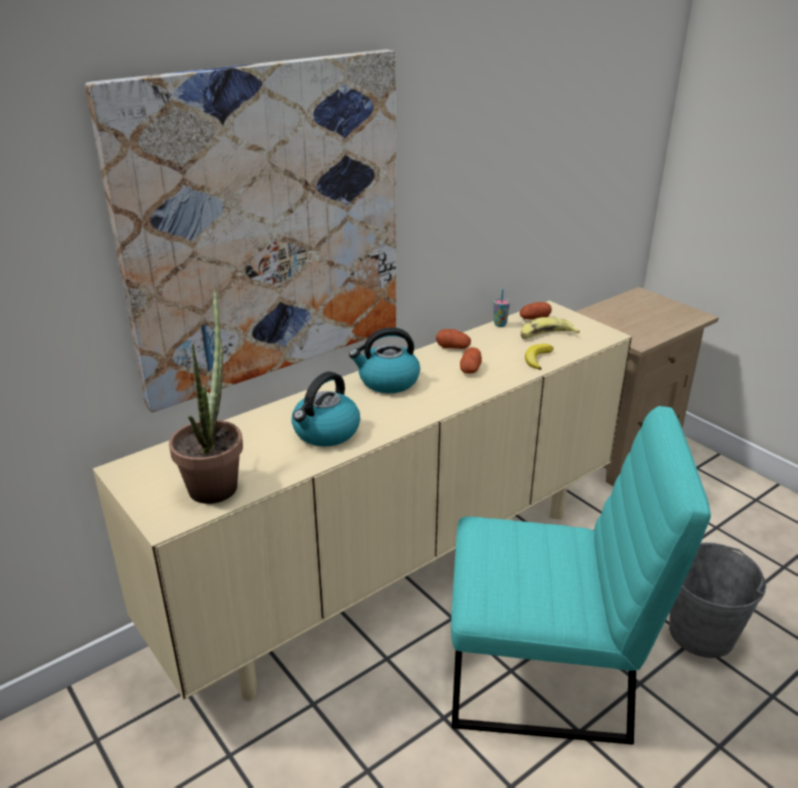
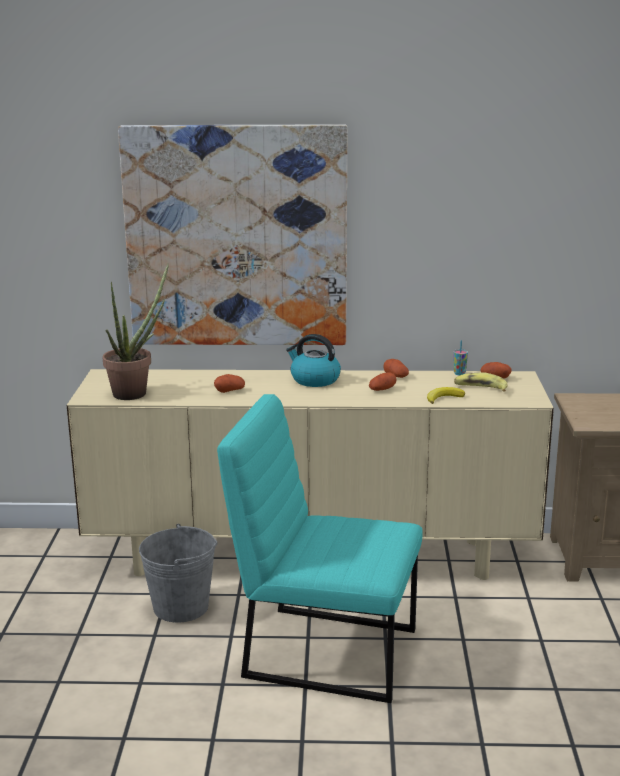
camera: 40 degrees right, 10 degrees down
kettle [291,372,360,446] -> potato [214,374,245,393]
turquoise chair [451,406,711,745] -> turquoise chair turned 150 degrees clockwise [217,394,423,703]
grey bucket [669,542,766,658] -> grey bucket moved to [139,524,218,623]

